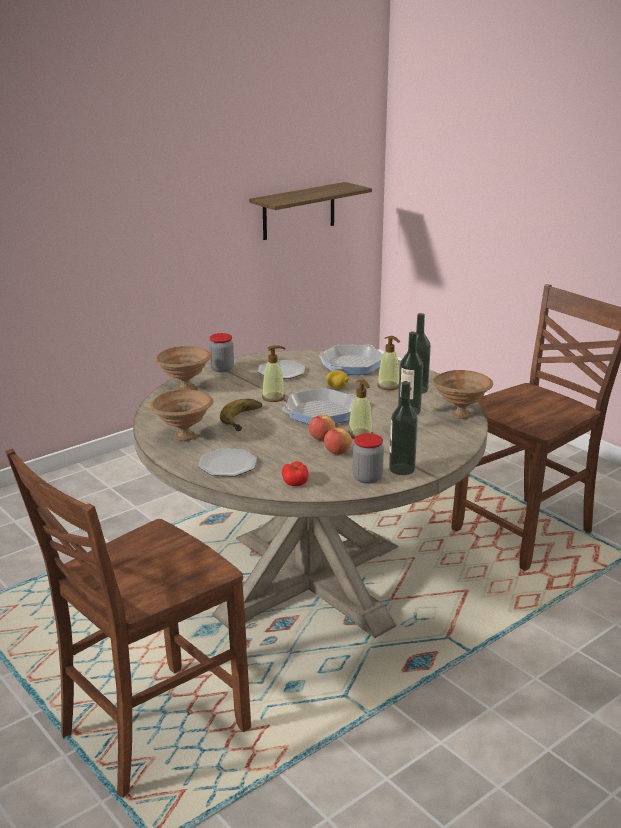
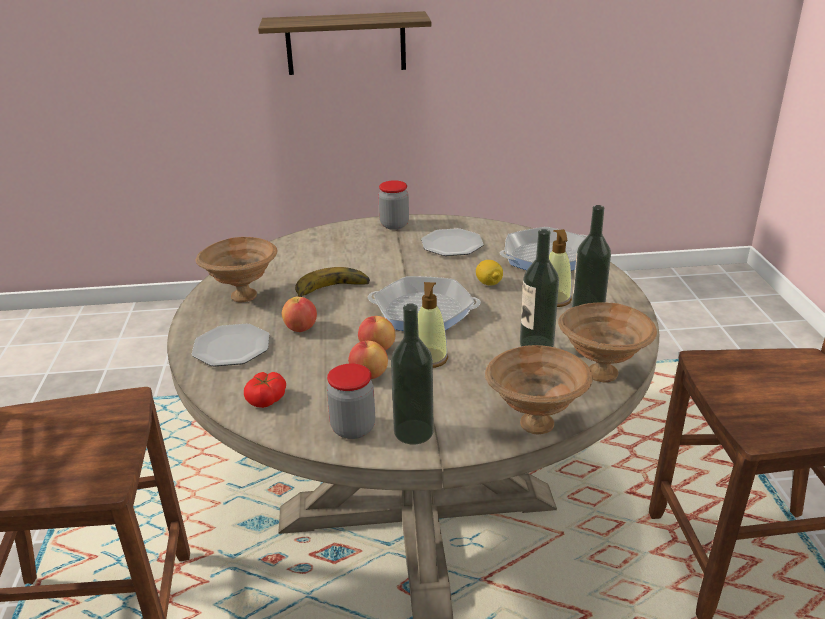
camera: 35 degrees right, 5 degrees up
brown bowl [154,346,212,390] -> brown bowl moved to [485,345,593,435]
shelf [249,182,372,240] -> shelf moved to [258,11,432,75]
soap dispenser [262,346,285,402] -> none
none -> apple [282,297,317,332]

